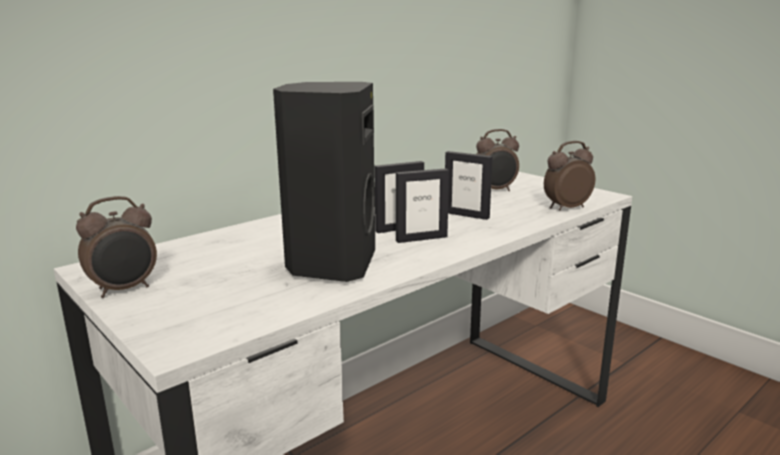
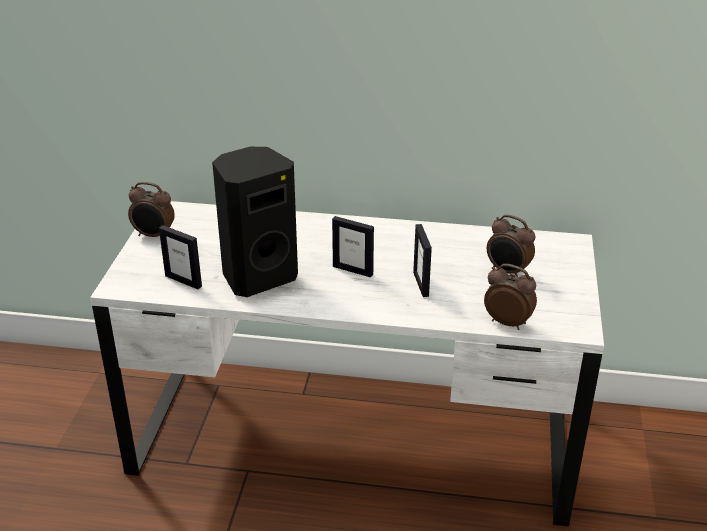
camera: 50 degrees right, 15 degrees up
picture frame [396,168,449,243] -> picture frame moved to [159,225,202,289]

